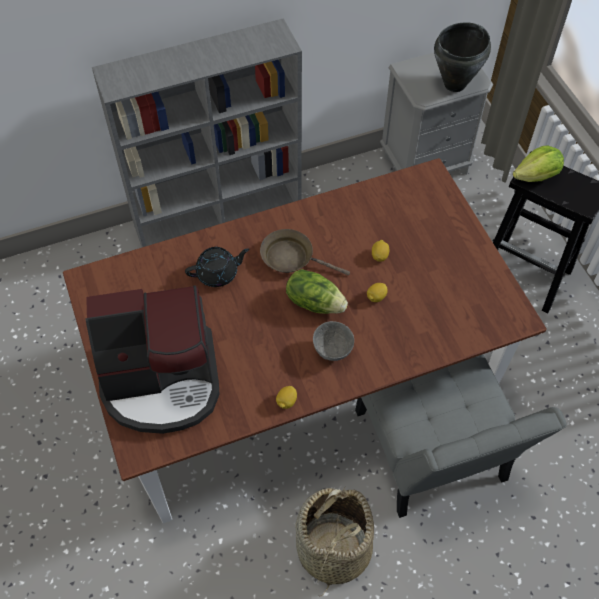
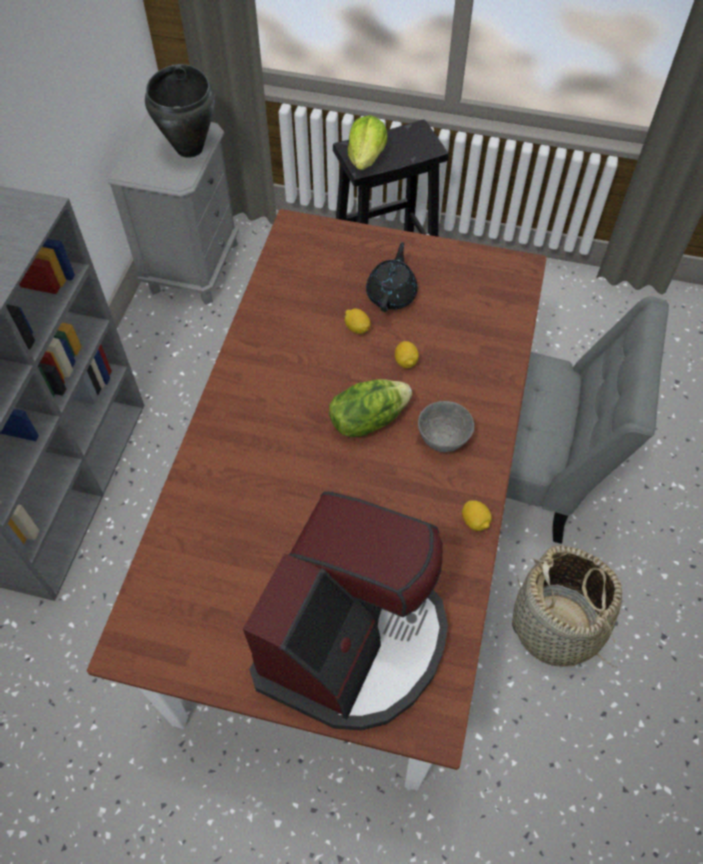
camera: 55 degrees left, 0 degrees up
black teapot [185,247,250,287] -> black teapot moved to [366,242,418,312]
brown frying pan [260,229,350,275] -> none

